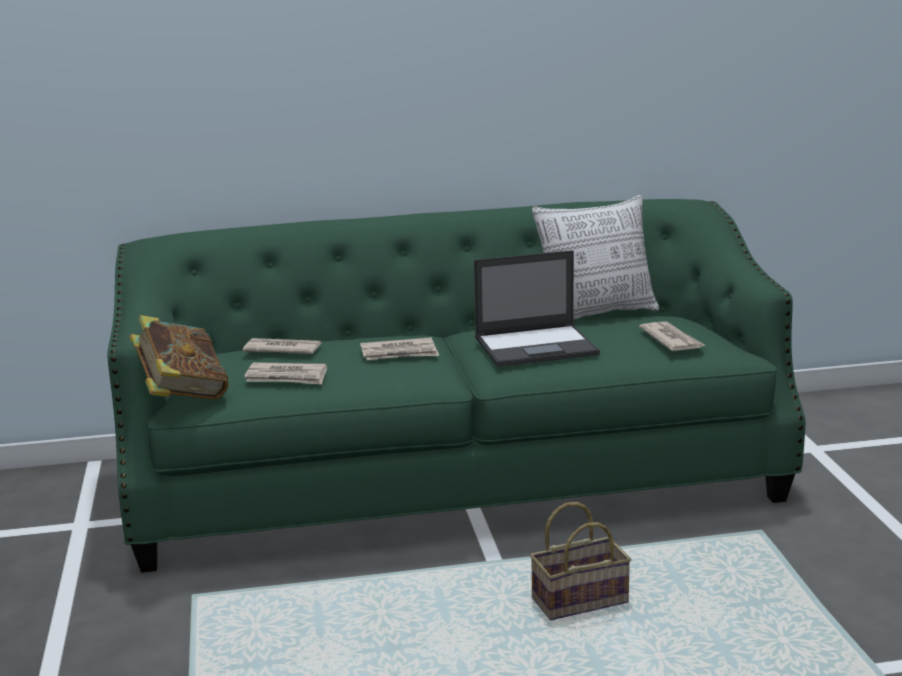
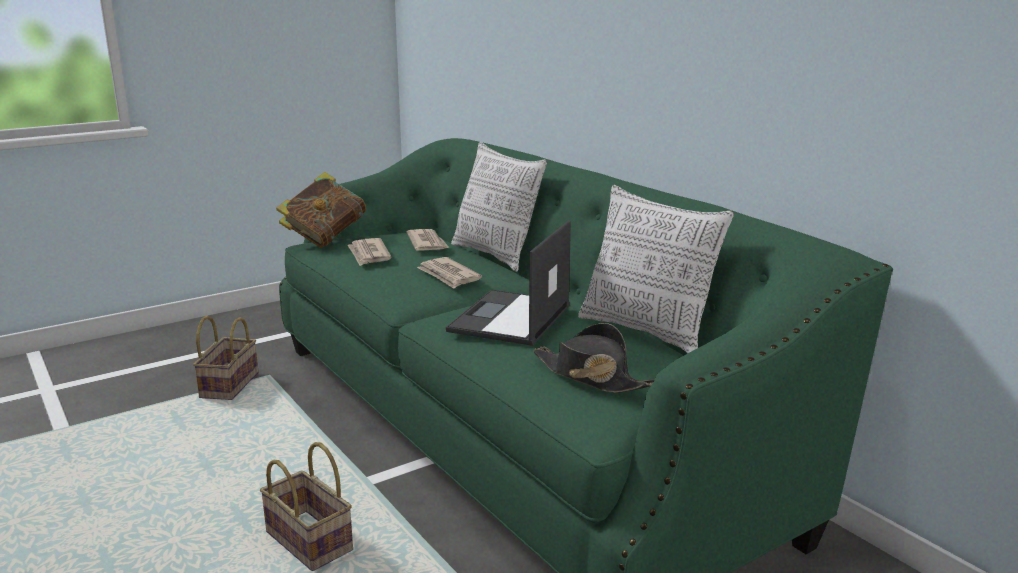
camera: 65 degrees right, 0 degrees up
laptop [474,250,600,367] -> laptop turned 60 degrees clockwise [446,220,571,346]
newspaper [639,321,705,351] -> black hat [533,323,655,393]
none -> basket [193,315,259,400]
none -> pillow [451,142,547,272]

